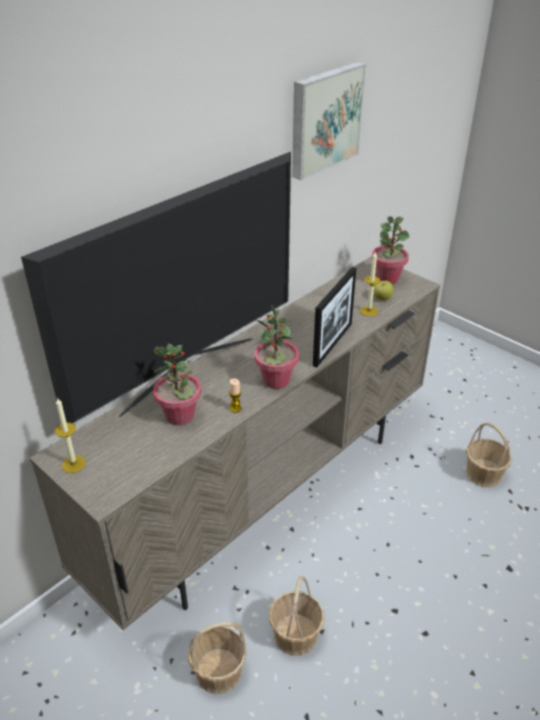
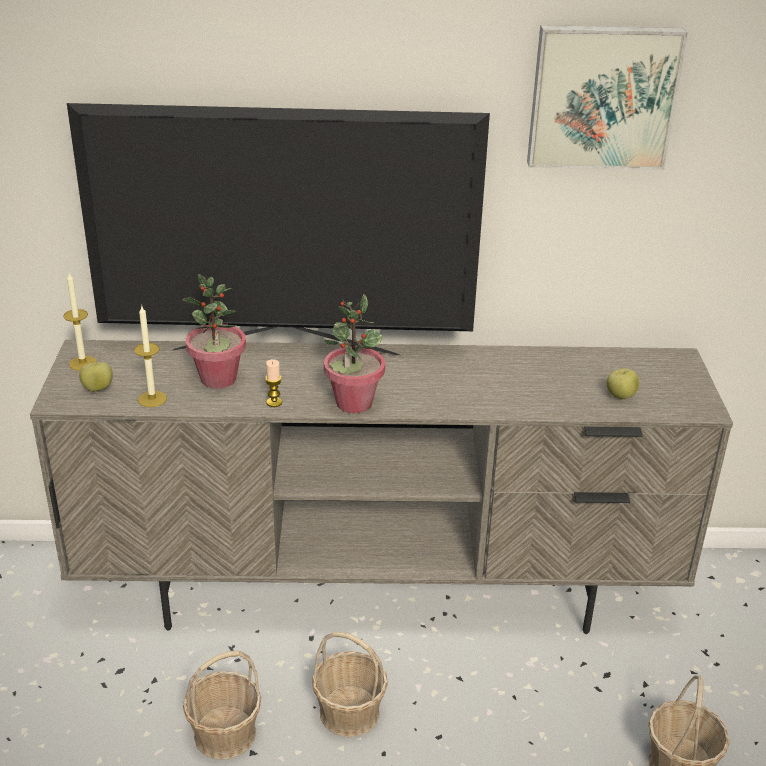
camera: 45 degrees right, 5 degrees down
basket [188,622,247,694] -> basket moved to [312,631,388,737]
picture frame [313,267,356,367] -> none
candle [360,251,380,316] -> candle moved to [134,306,167,407]
potted plant [372,216,409,285] -> none
none -> apple [79,362,113,392]

